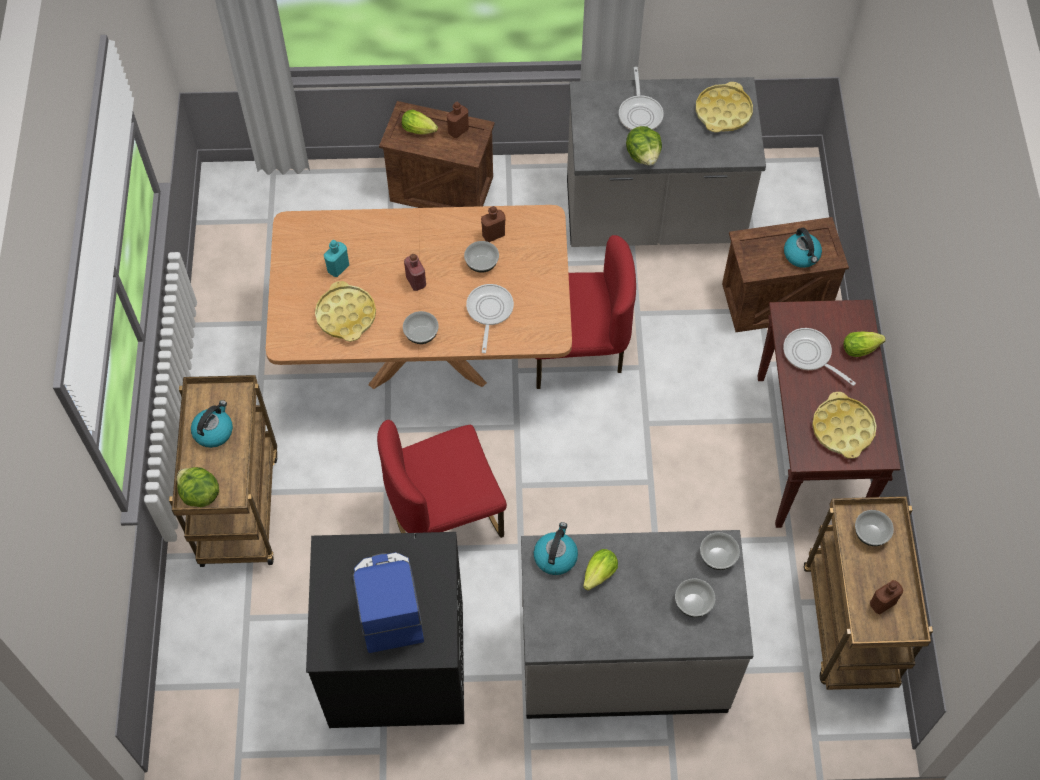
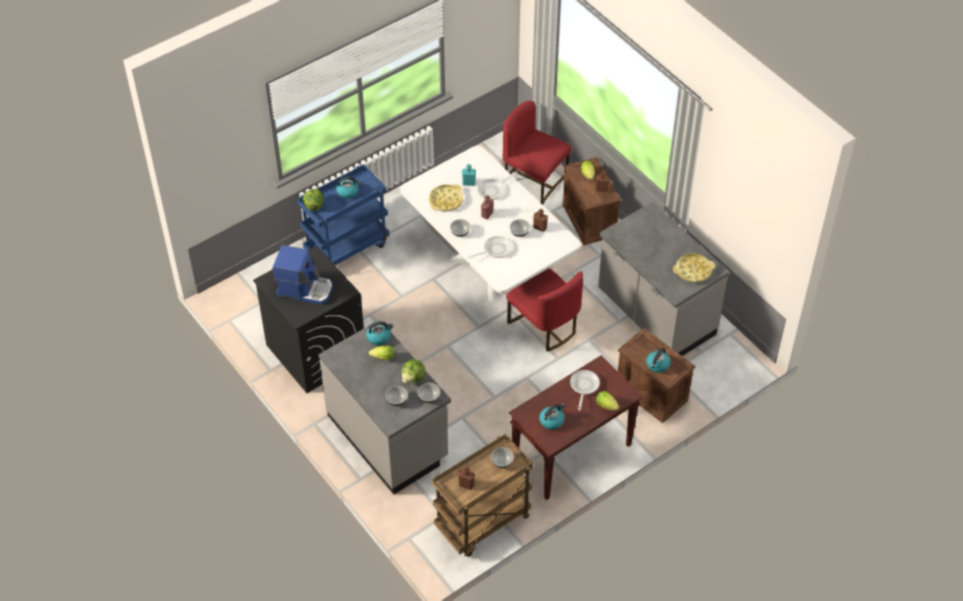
camera: 55 degrees right, 10 degrees down
brown cart [169,375,277,567] -> blue cart [297,164,389,265]
brown dining table [266,205,572,389] -> white dining table [400,146,581,302]
coffee machine [353,552,424,653] -> coffee machine turned 60 degrees clockwise [273,245,333,305]
red chair [377,420,507,538] -> red chair moved to [503,101,572,205]
frying pan [619,67,664,130] -> frying pan moved to [478,172,517,200]
lettuce [626,126,662,166] -> lettuce moved to [402,359,425,384]
yellow tray [812,392,877,459] -> kettle [539,403,565,430]

